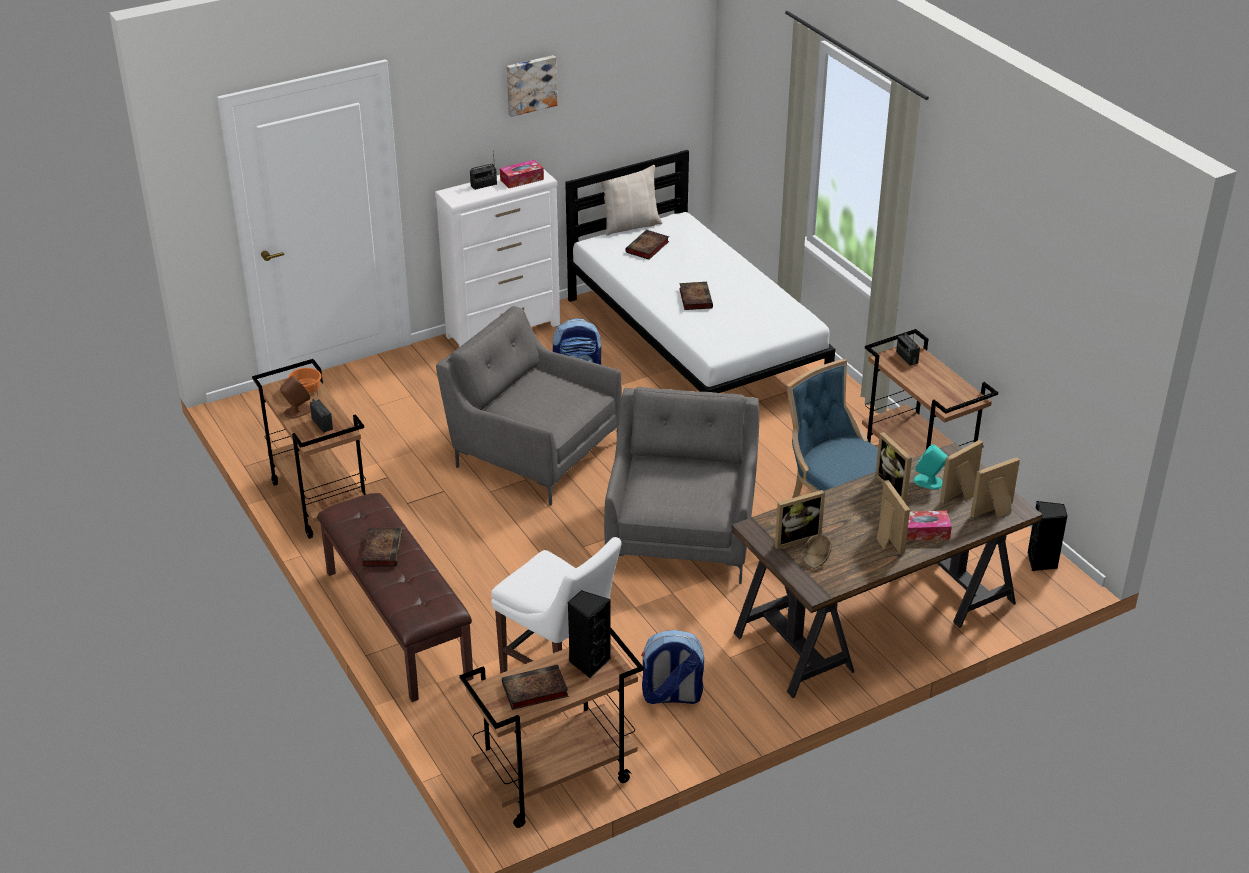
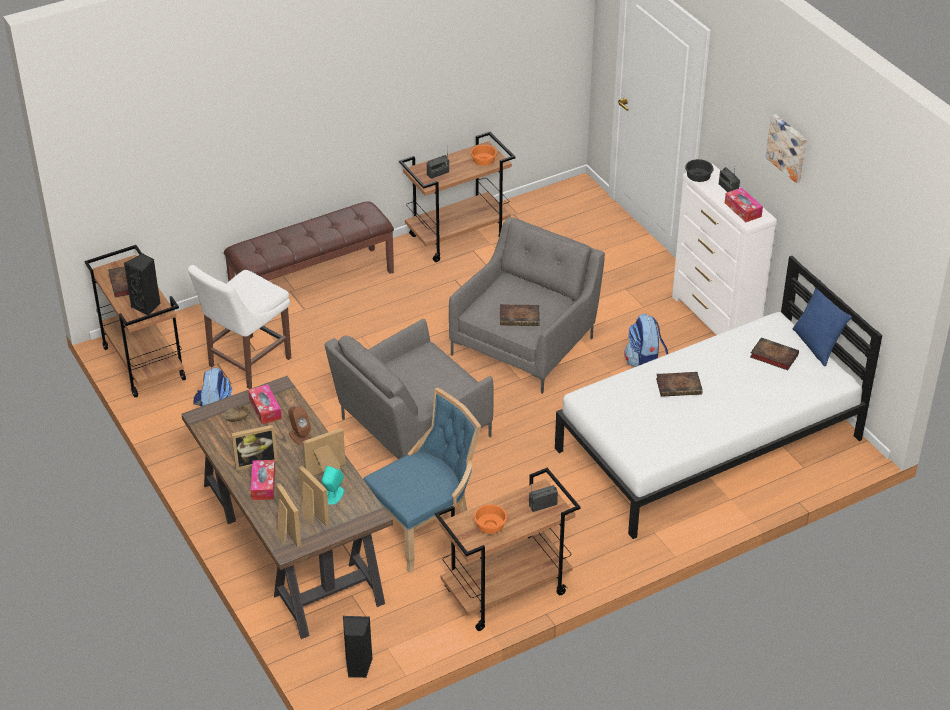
camera: 90 degrees right, 5 degrees up
brown speaker [280,375,311,419] -> brown speaker moved to [288,406,311,445]
book [361,528,403,567] -> book moved to [500,304,540,326]
beige pillow [600,165,662,235] -> blue pillow [793,280,852,366]
grey armchair [604,386,759,584] -> grey armchair turned 135 degrees clockwise [325,319,493,459]
picture frame [775,490,825,549] -> tissue box [248,384,282,424]
none -> orange bowl [474,504,507,534]
none -> black bowl [685,159,714,182]

